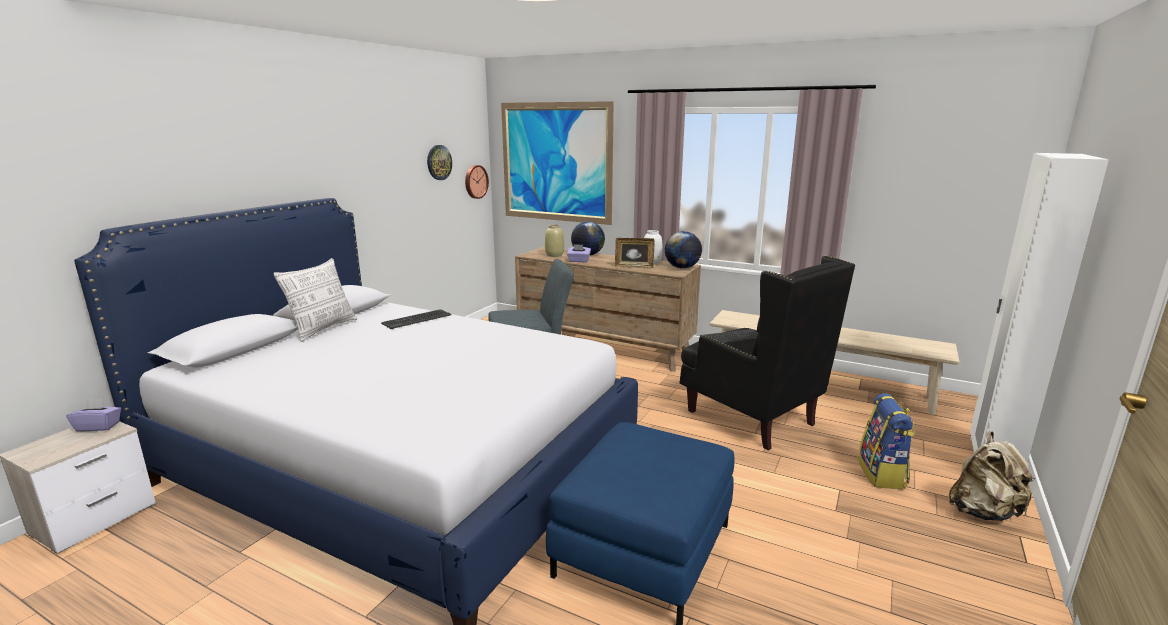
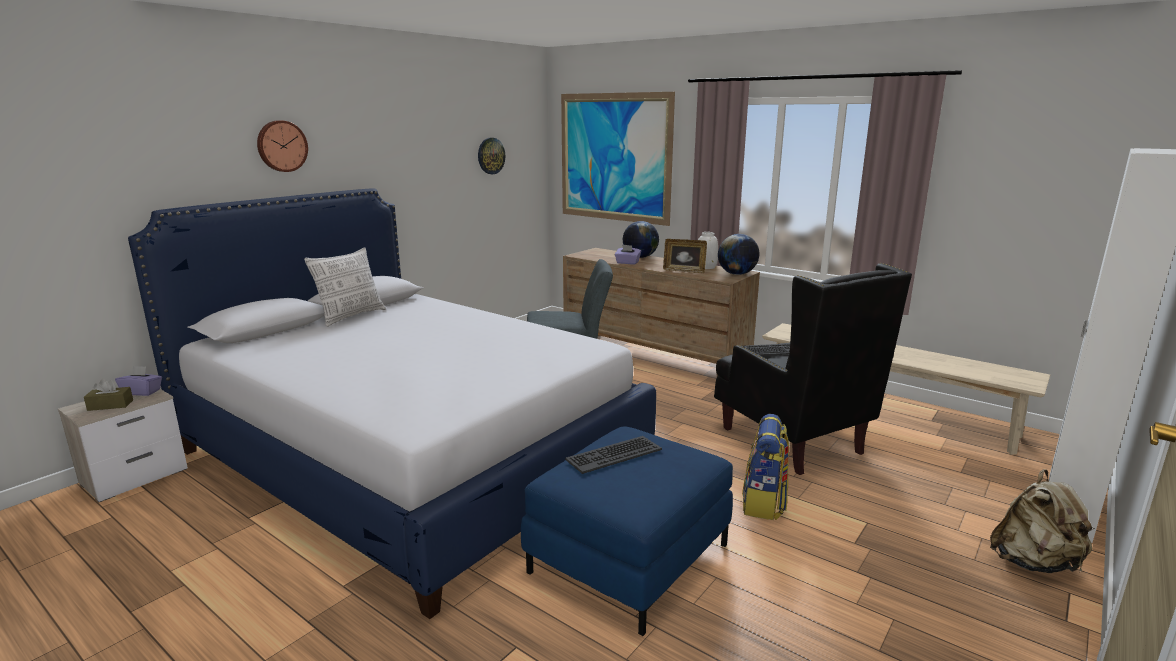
camera: 10 degrees right, 0 degrees up
keyboard [381,309,451,329] -> keyboard moved to [565,436,662,474]
wall clock [465,165,489,199] -> wall clock moved to [257,120,308,172]
beige vase [545,224,564,257] -> none
backpack [859,393,915,489] -> backpack moved to [742,414,789,520]
none -> brown tissue box [84,379,133,411]

